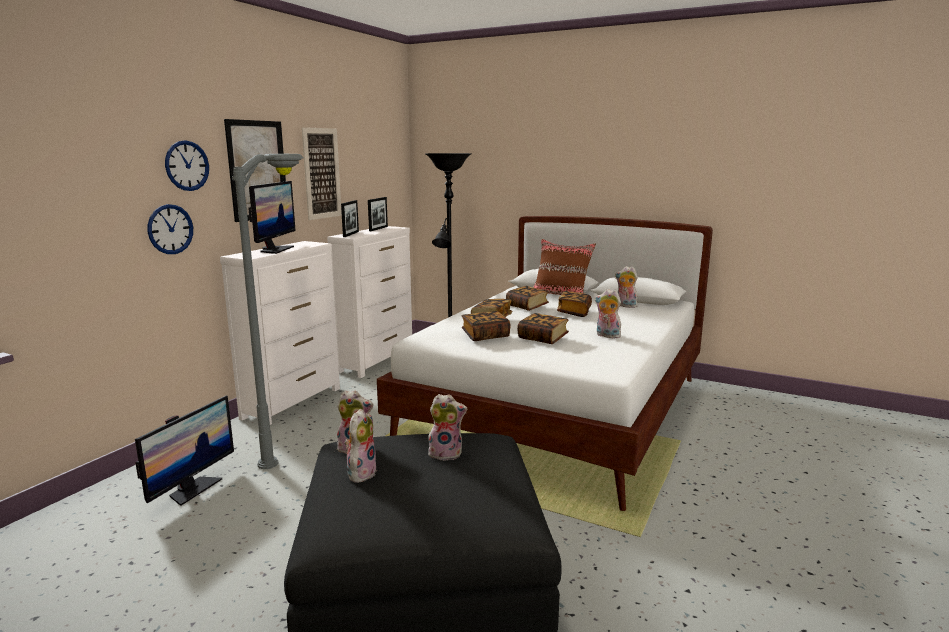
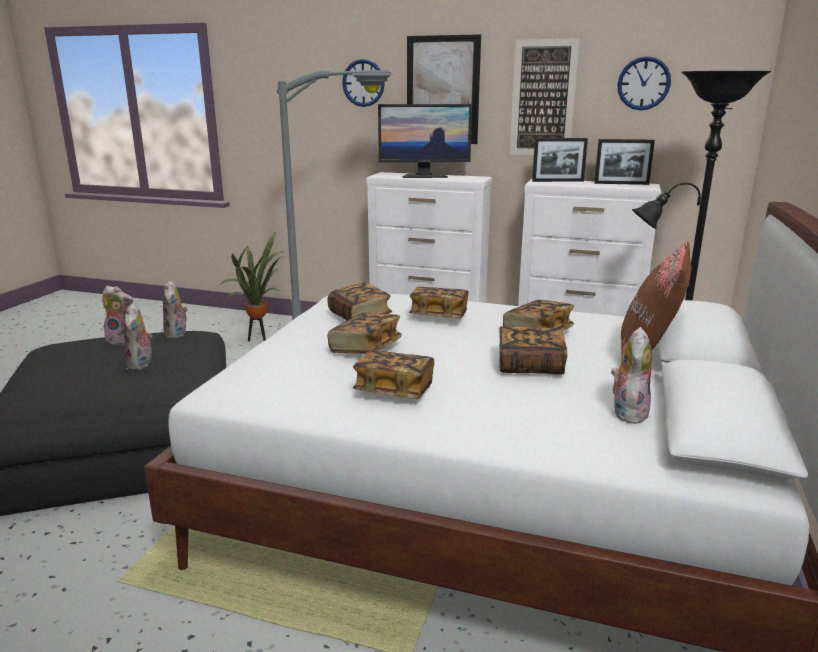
camera: 80 degrees right, 5 degrees up
monitor [135,396,234,506] -> potted plant [220,232,284,342]
wall clock [148,204,193,254] -> wall clock moved to [617,56,671,110]
plush toy [595,289,621,338] -> book [353,350,434,399]

